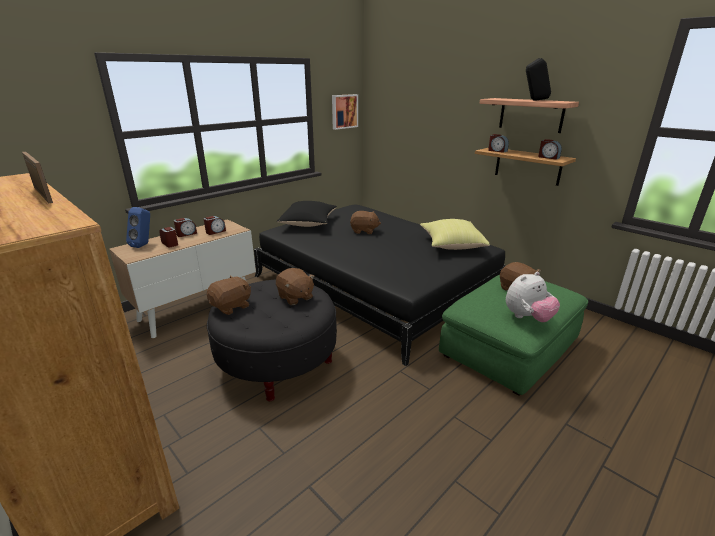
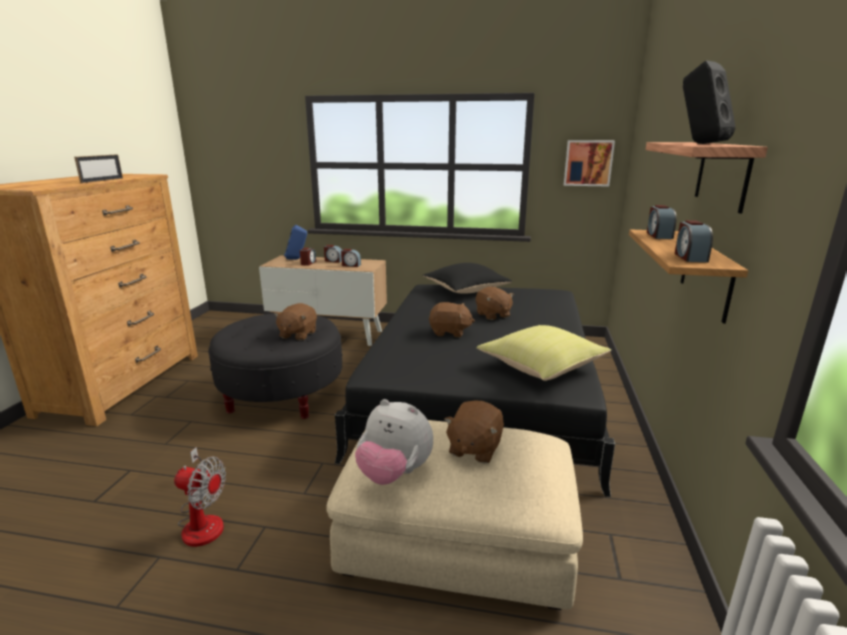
camera: 55 degrees right, 5 degrees down
brown plush toy [207,275,251,315] -> brown plush toy moved to [429,302,475,337]
green ottoman [439,275,588,396] -> beige ottoman [326,420,583,610]
none -> fan [174,447,226,547]

